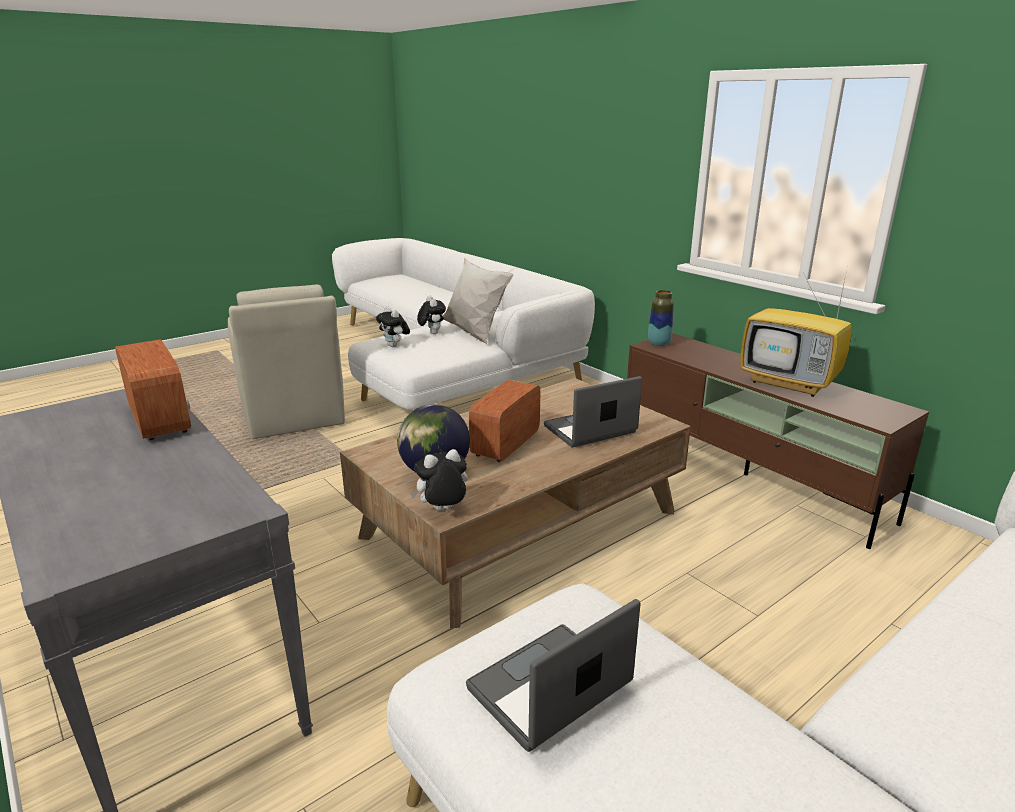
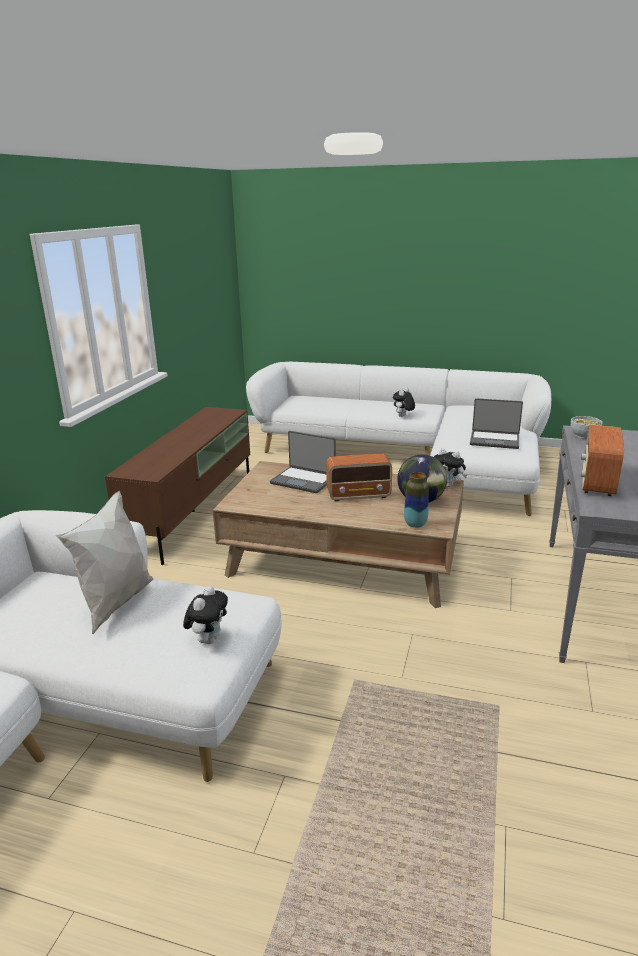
camera: 125 degrees left, 0 degrees up
beige armchair [228,285,345,439] -> none
plush toy [417,296,446,334] -> plush toy moved to [393,387,415,417]
vase [648,290,674,346] -> vase moved to [404,472,428,528]
television [740,265,852,397] -> none
none -> bowl [571,416,603,439]

